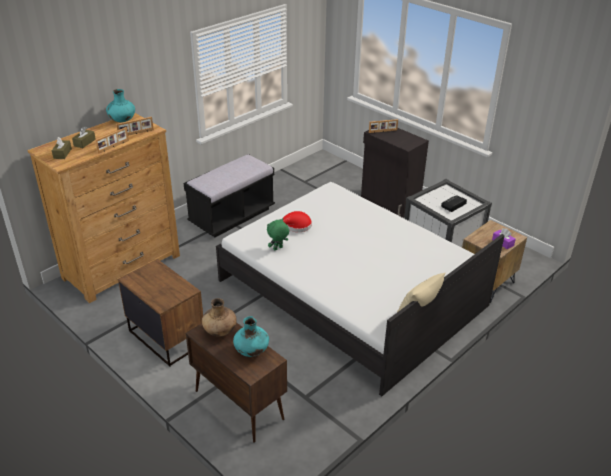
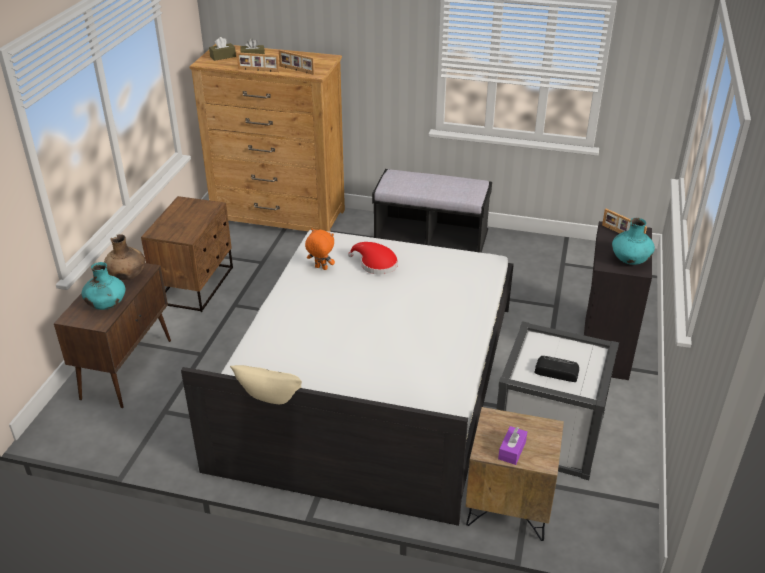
camera: 60 degrees right, 0 degrees up
turquoise vase [106,89,135,122] -> turquoise vase moved to [612,218,655,265]
green plush toy [267,218,289,250] -> orange plush toy [305,228,335,270]

